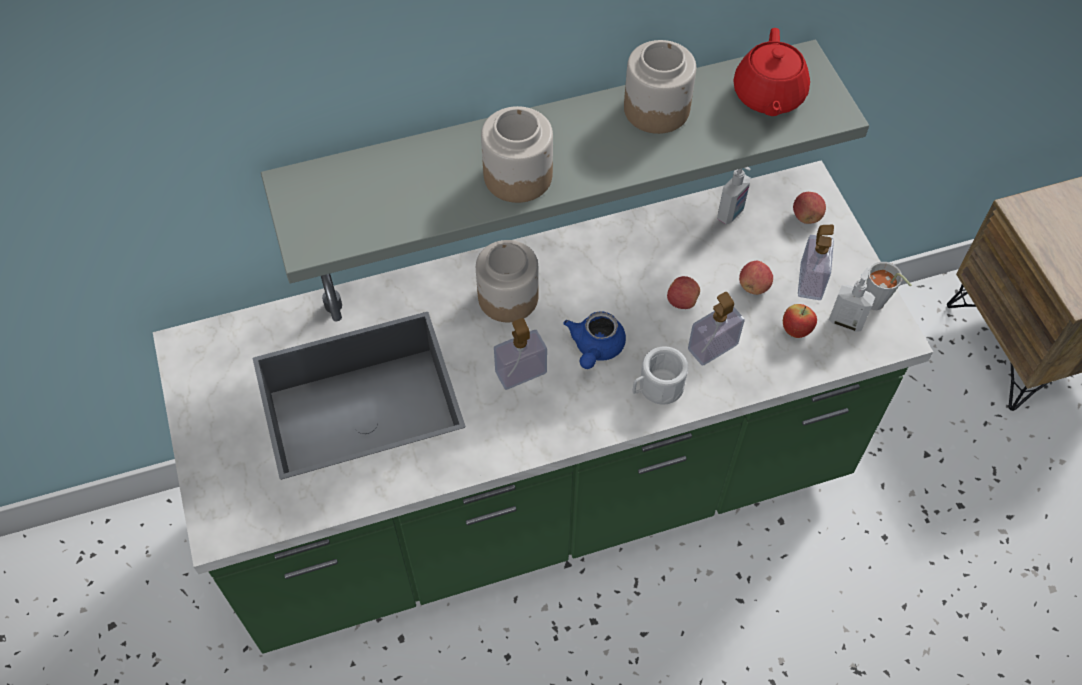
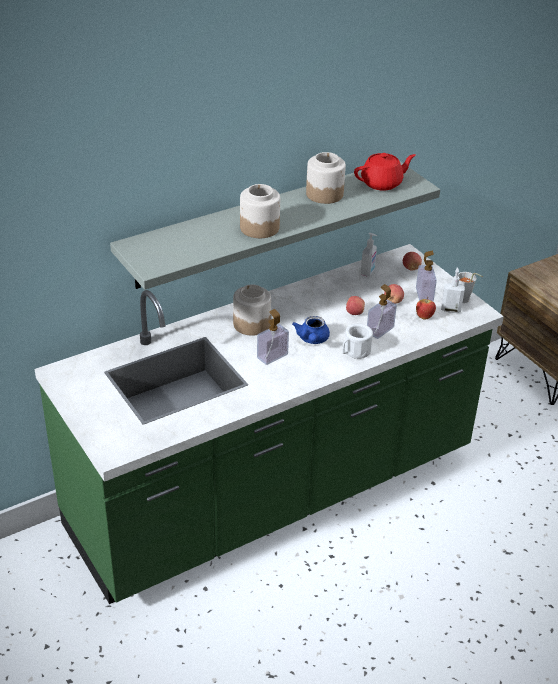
camera: 15 degrees left, 20 degrees down
red teapot [734,28,810,116] -> red teapot turned 105 degrees counterclockwise [354,153,416,191]

